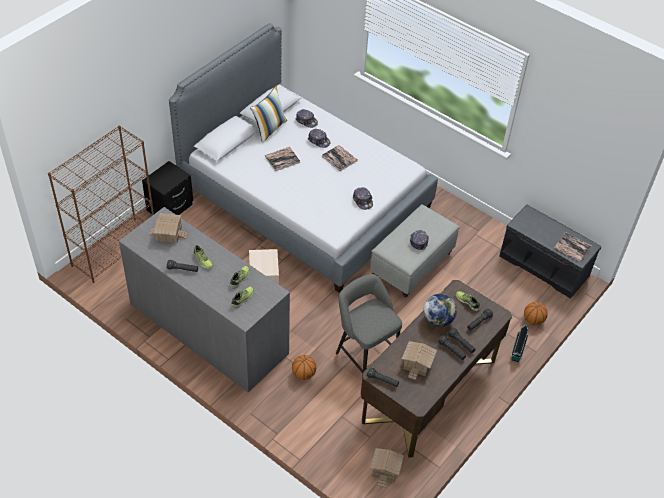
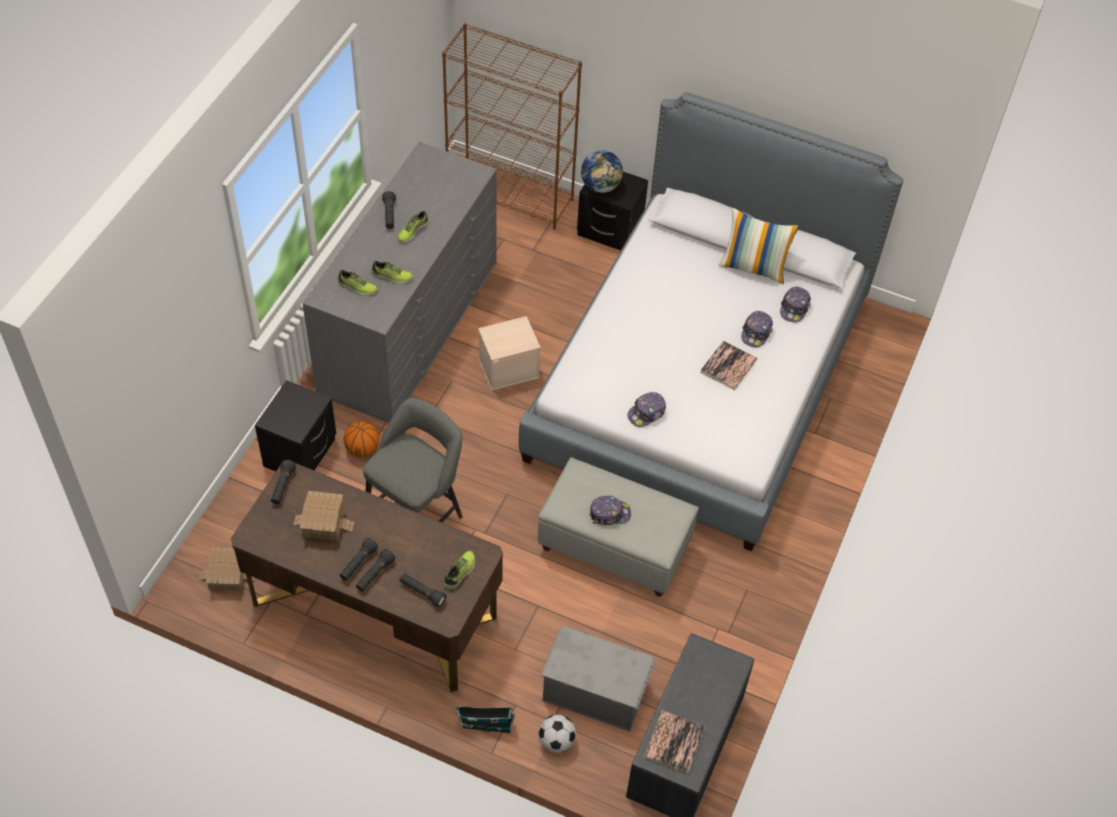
camera: 75 degrees right, 5 degrees up
toy house [150,213,188,243] -> none
book [265,147,300,171] -> none
globe [424,294,457,327] -> globe moved to [581,150,623,193]
basketball [524,302,548,325] -> football [538,715,576,753]
none -> black nightstand [255,380,336,472]
none -> grey storage box [541,626,657,731]

